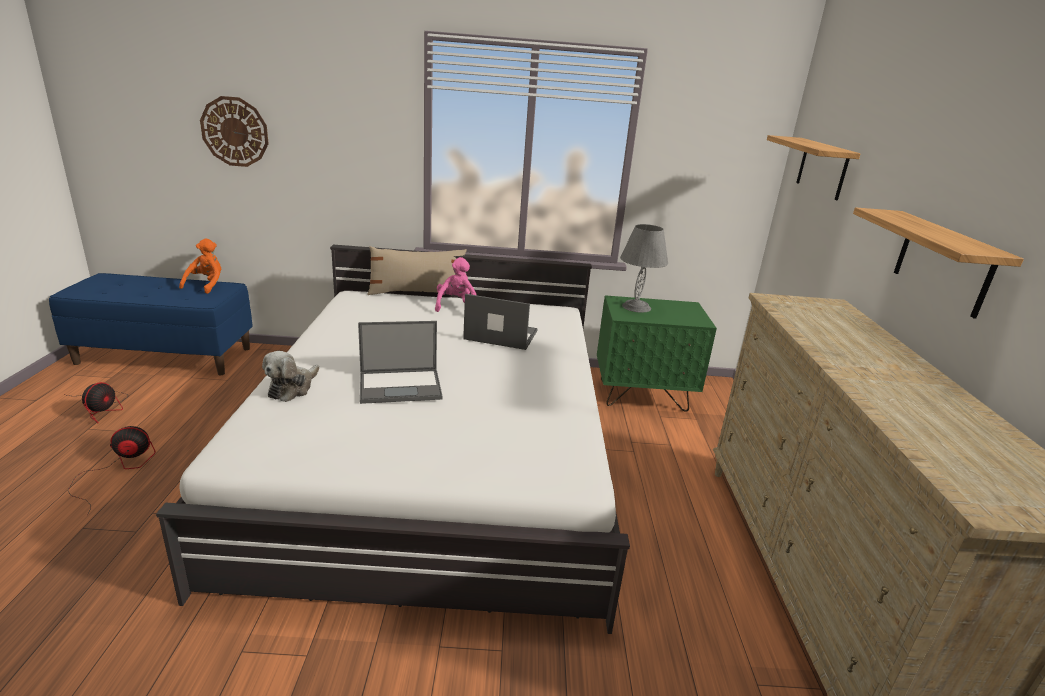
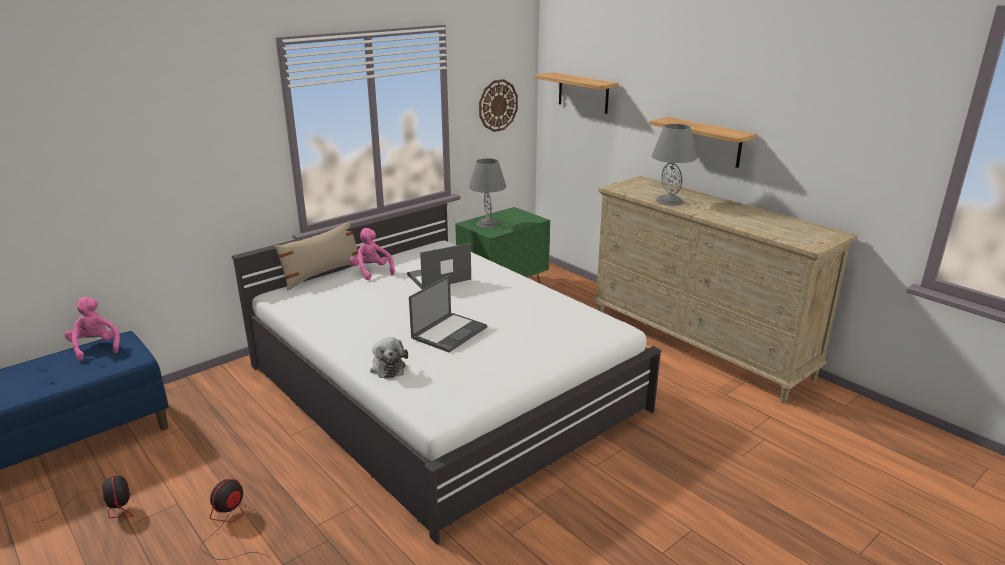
camera: 40 degrees left, 0 degrees up
orange plush toy [179,239,221,294] -> pink plush toy [64,297,120,361]
wall clock [200,96,269,167] -> wall clock moved to [479,79,518,132]
none -> grey table lamp [652,124,697,206]

